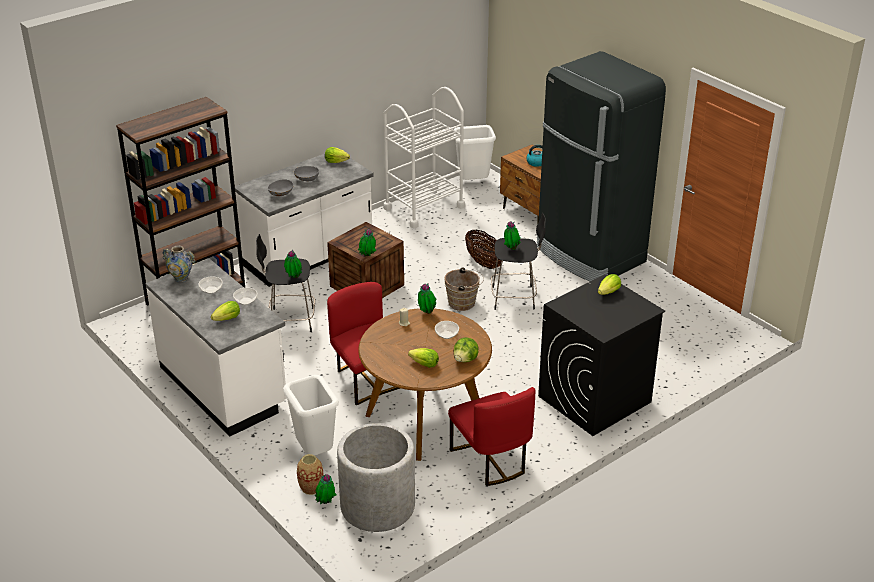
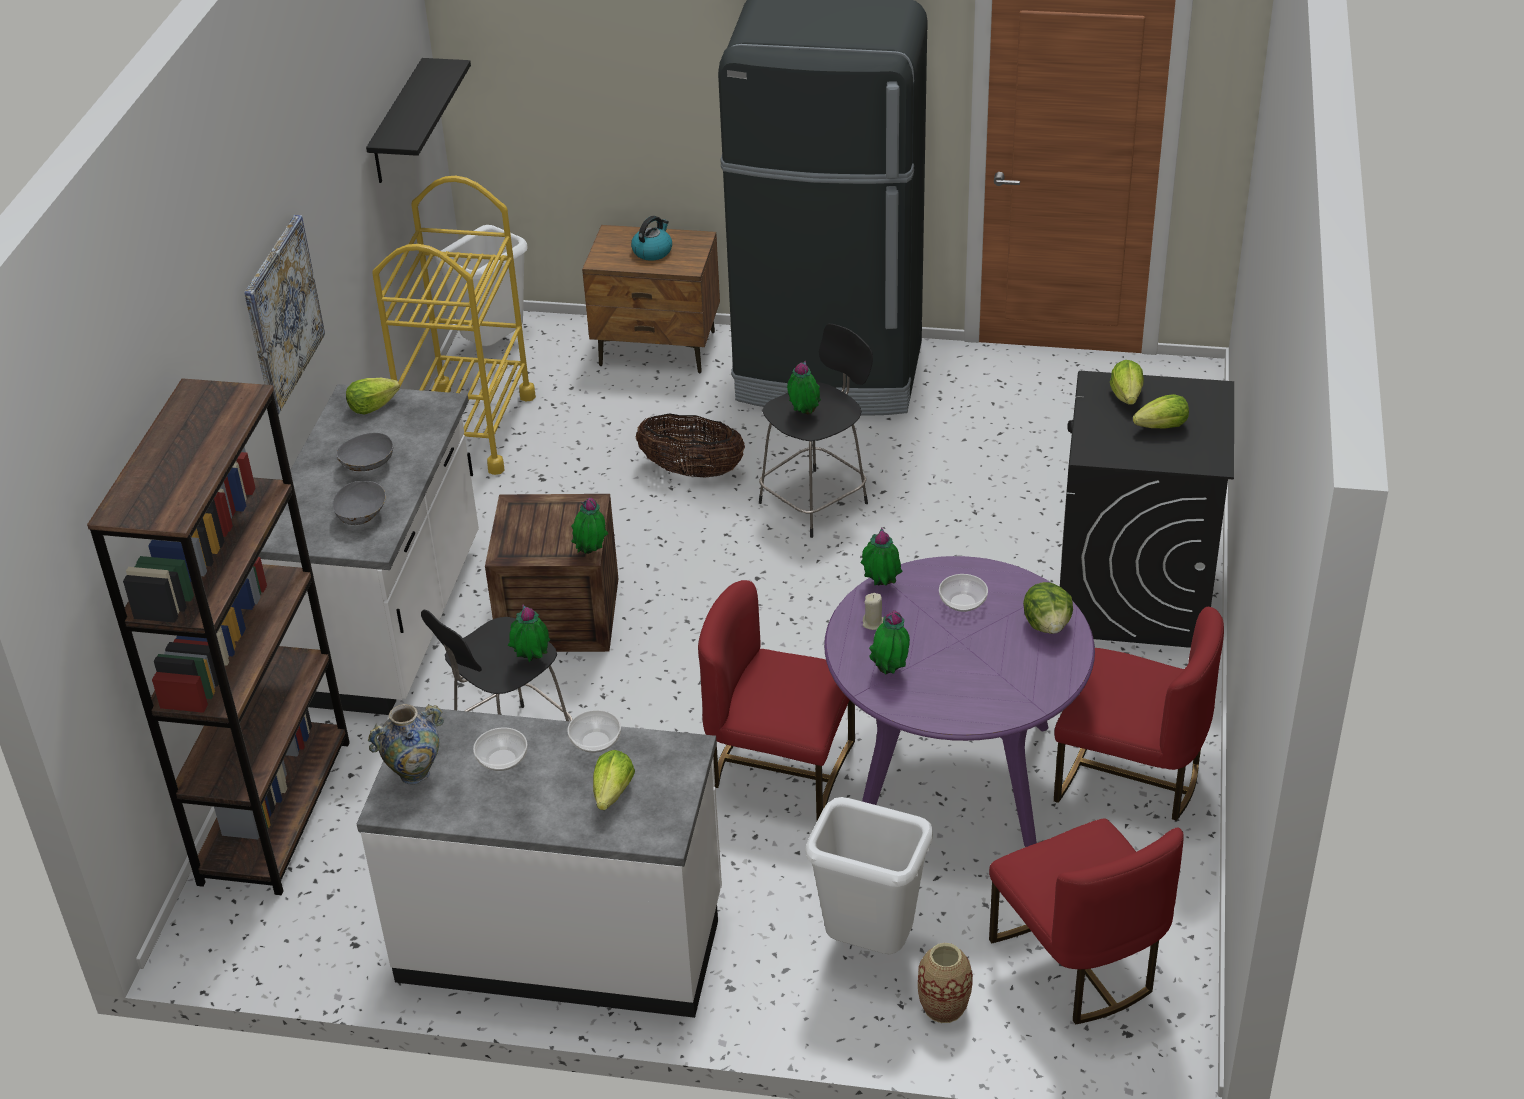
camera: 40 degrees left, 5 degrees up
potted plant [315,474,336,504] -> potted plant moved to [869,610,910,674]
grey planter [337,423,415,532] -> red chair [989,819,1184,1025]
brown dining table [358,308,492,461] -> purple dining table [824,556,1095,847]
white cart [383,87,465,228] -> yellow cart [372,176,536,475]
lettuce [408,348,439,368] -> lettuce moved to [1133,394,1189,429]
brown bucket [445,268,484,311] -> none
none -> picture [244,215,325,415]
none -> black shelf [366,58,471,183]

